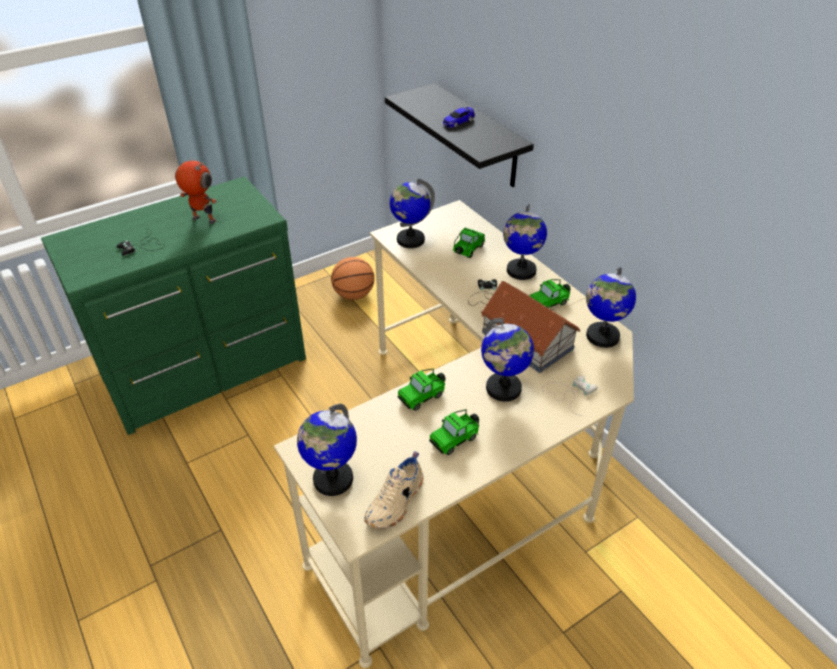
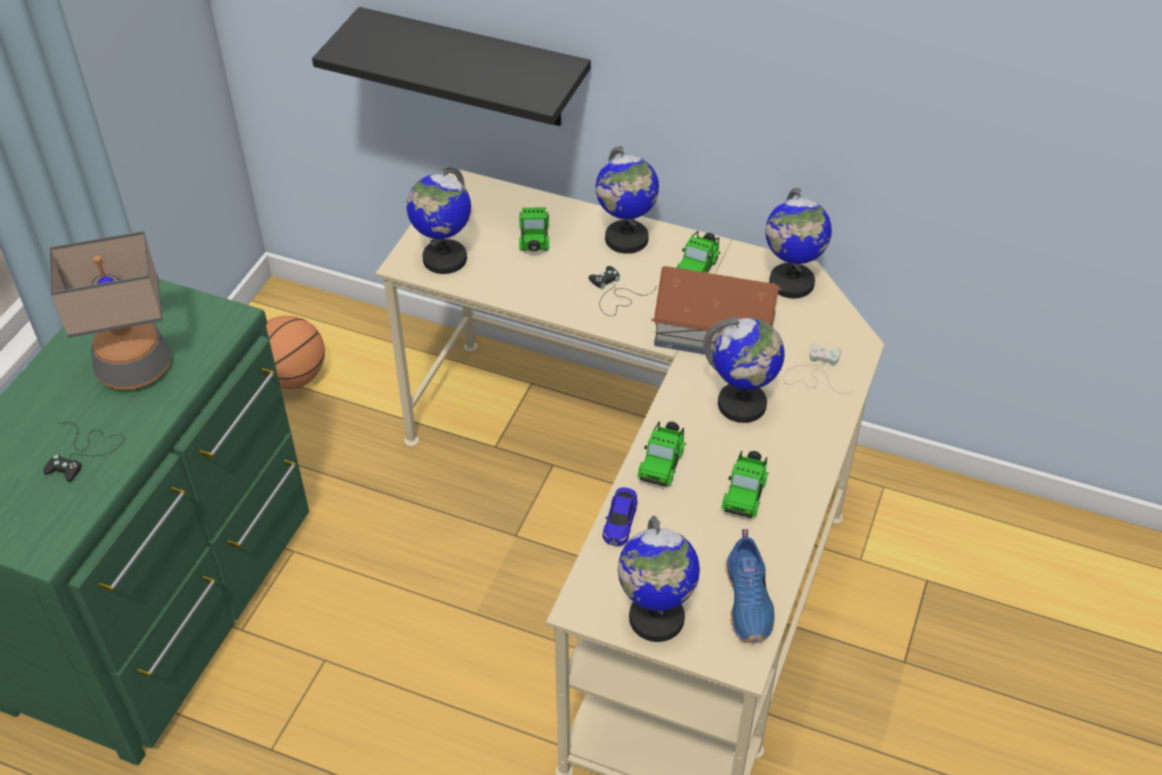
camera: 35 degrees left, 5 degrees up
toy robot [175,161,217,224] -> table lamp [49,231,171,390]
beige shoe [364,451,424,529] -> blue shoe [725,529,774,642]
toy car [443,107,475,128] -> toy car moved to [603,487,638,546]

